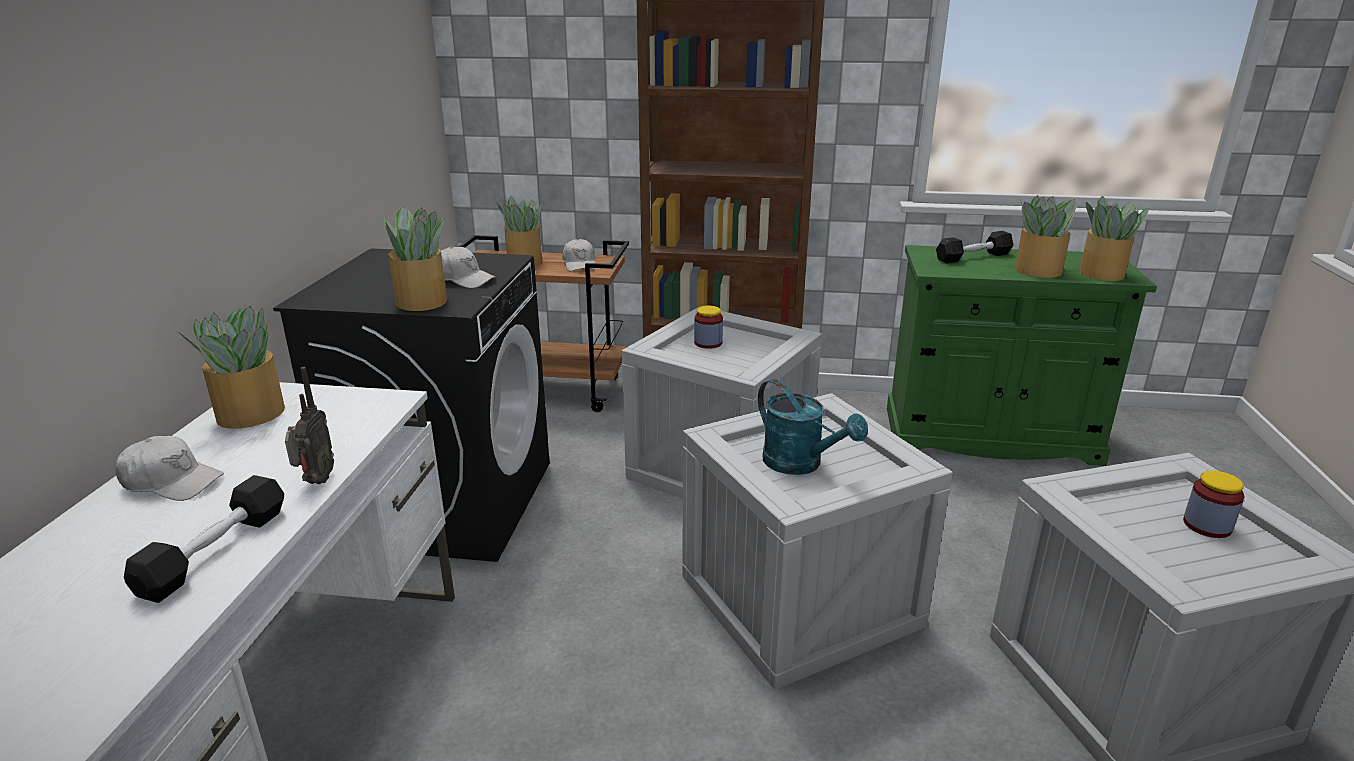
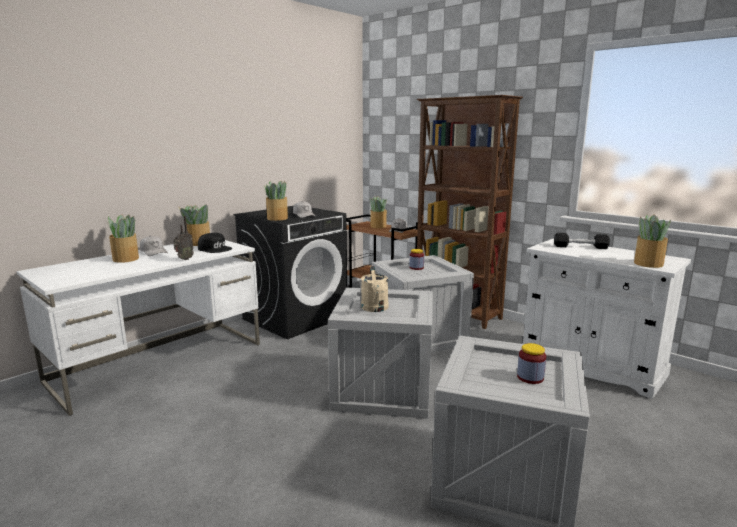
camera: 35 degrees right, 10 degrees down
black dumbbell [124,475,284,603] -> none
turquoise watering can [758,379,868,475] -> beige watering can [361,266,389,312]
green cabinet [887,245,1157,466] -> white cabinet [523,238,691,399]
potted plant [1016,195,1079,278] -> potted plant moved to [106,215,139,263]
none -> black cap [198,233,233,253]

